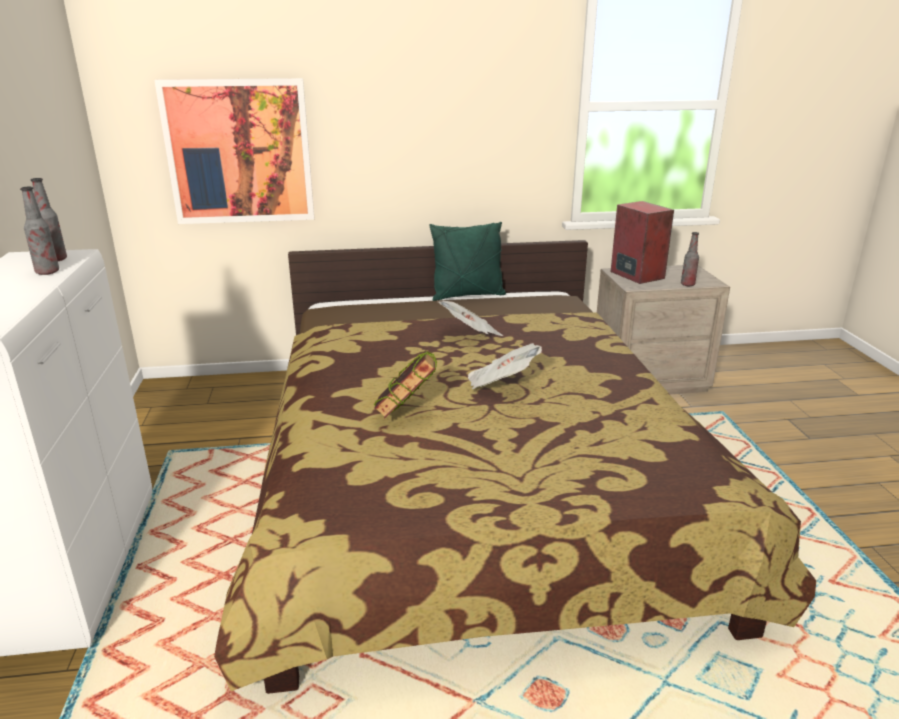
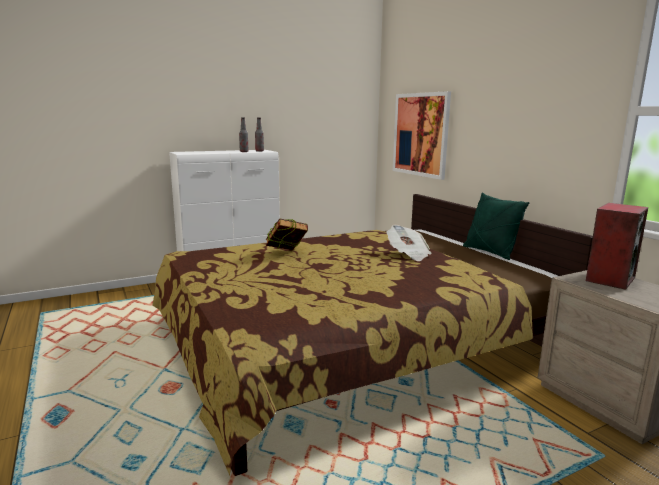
camera: 70 degrees right, 10 degrees down
newspaper [468,343,542,389] -> none
bottle [681,232,699,286] -> none

